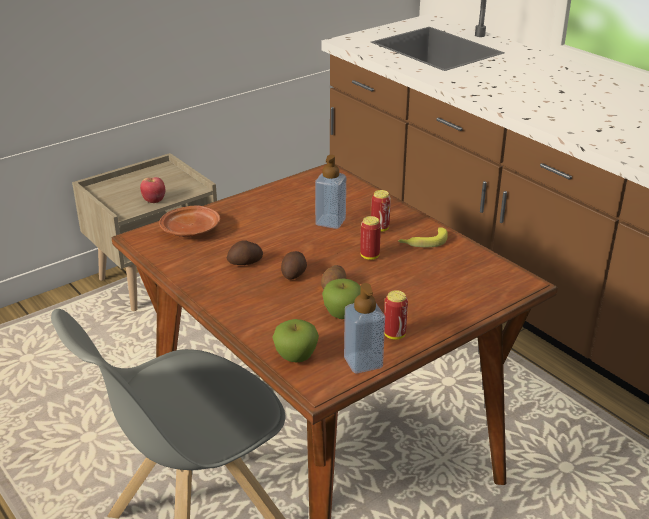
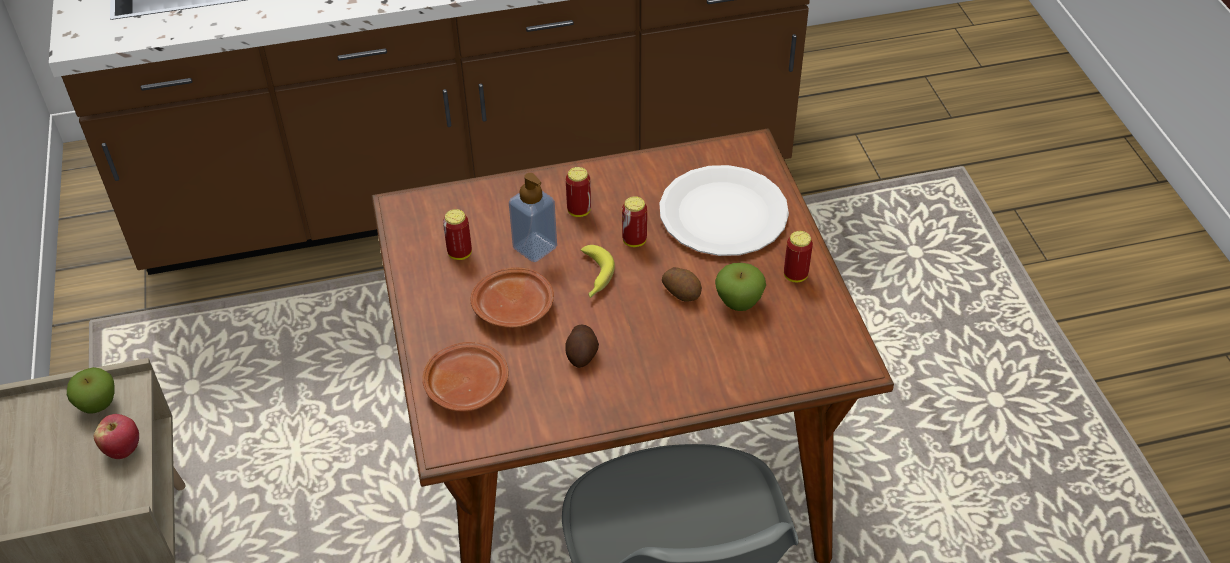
camera: 65 degrees left, 15 degrees up
apple [272,319,319,362] -> apple moved to [67,367,115,414]
potato [281,251,307,280] -> none
soap dispenser [344,283,385,373] -> none
banana [398,227,448,247] -> banana moved to [581,245,615,298]
none -> can [443,209,472,260]
none -> brown plate [470,268,554,328]
none -> white plate [659,165,789,256]

